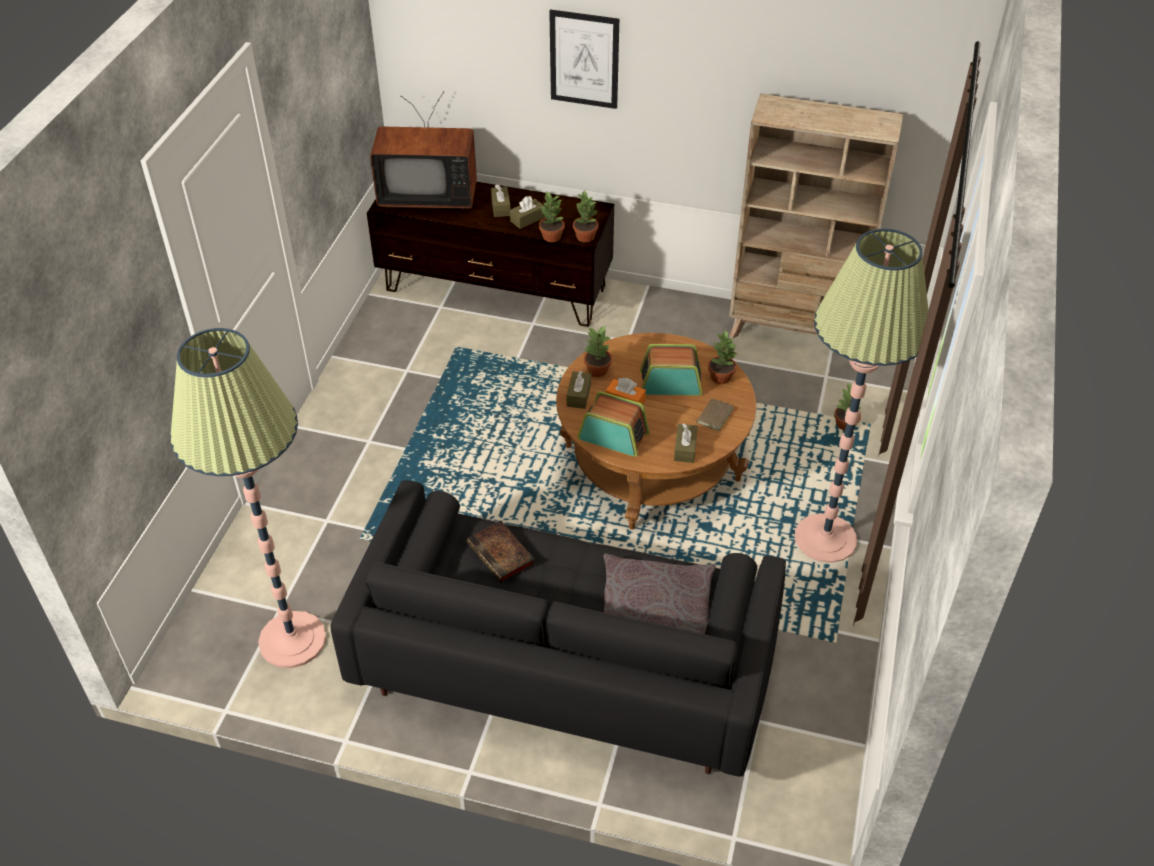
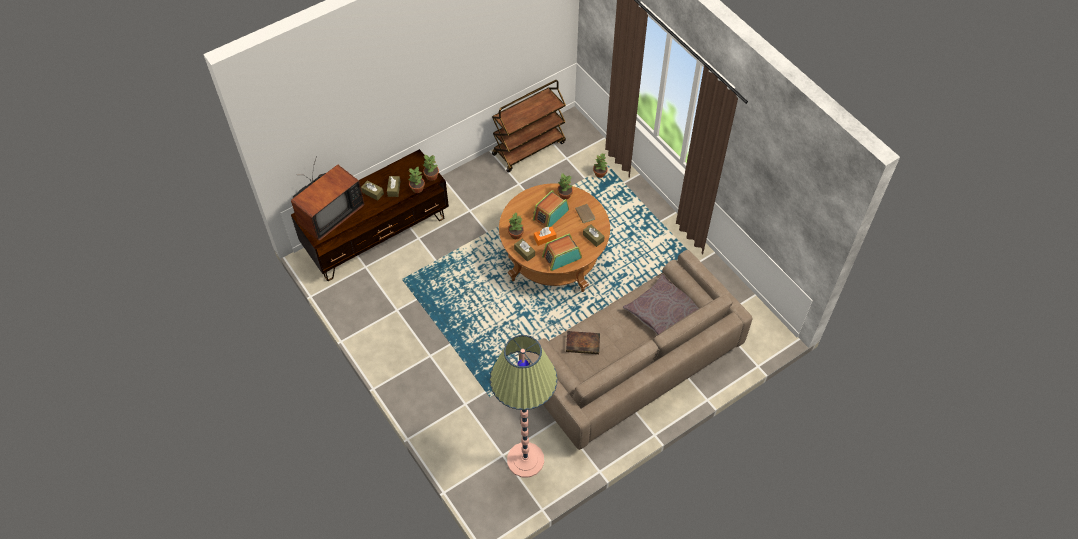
camera: 50 degrees left, 10 degrees up
black sofa [331,480,786,777] -> beige sofa [519,250,752,450]
picture [549,9,619,109] -> none
beige bookcase [729,94,903,359] -> brown cart [492,80,566,173]
floor lamp [795,229,929,563] -> none

